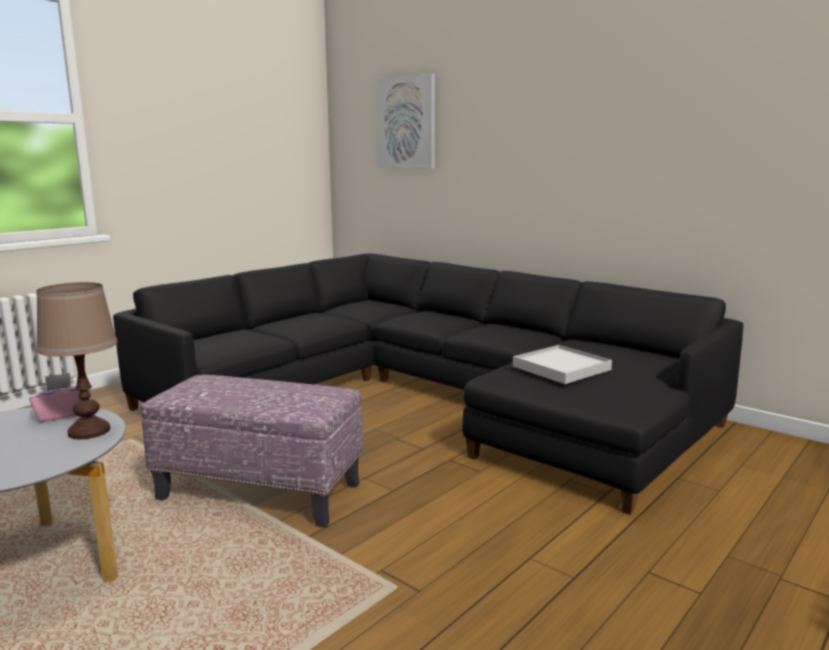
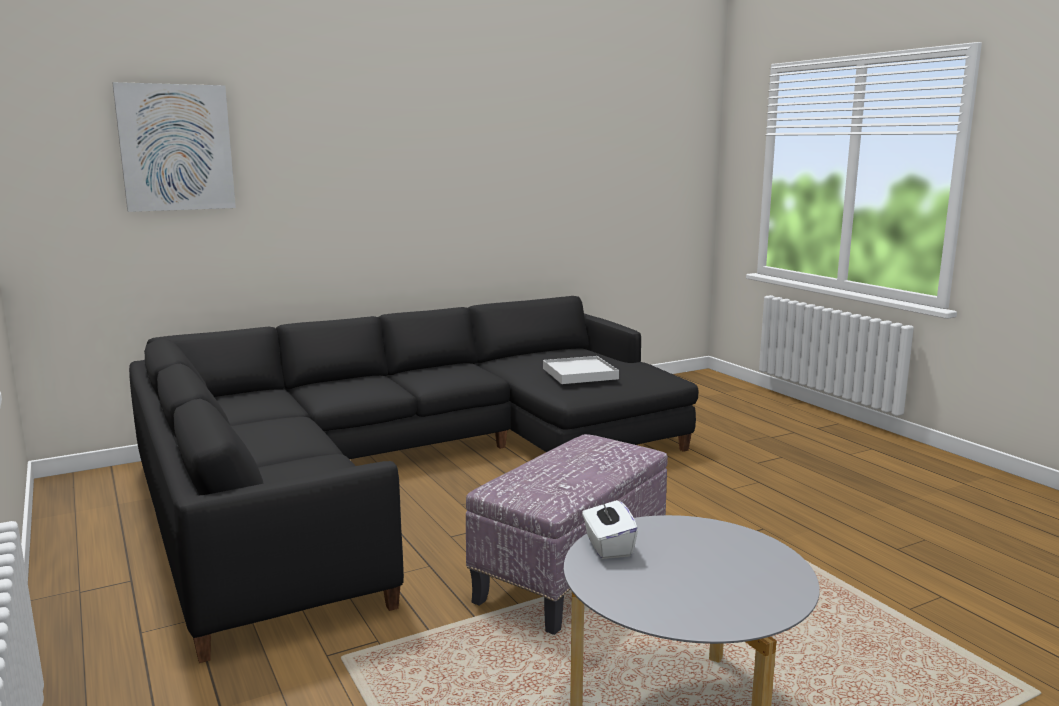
camera: 70 degrees left, 0 degrees up
pink tissue box [29,373,91,422] -> white tissue box [582,498,638,559]
brown table lamp [36,282,118,439] -> none

